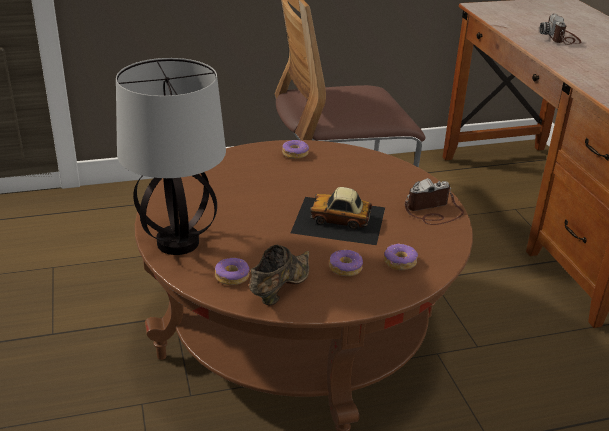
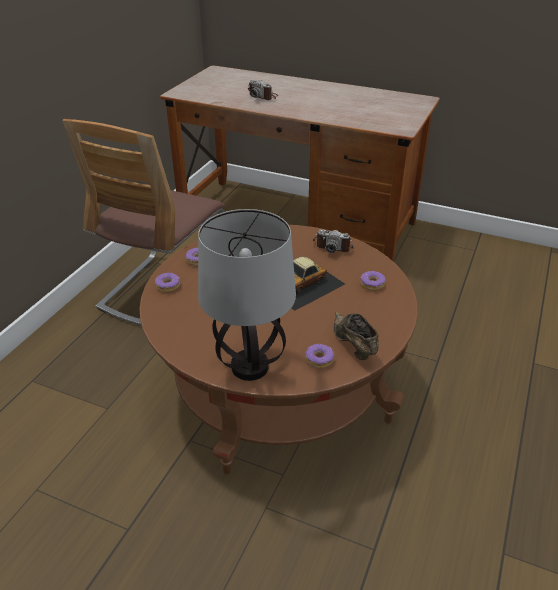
camera: 50 degrees left, 5 degrees up
donut [329,250,363,276] -> donut moved to [155,273,180,292]
camera [405,178,464,225] -> camera turned 90 degrees counterclockwise [313,229,354,253]

